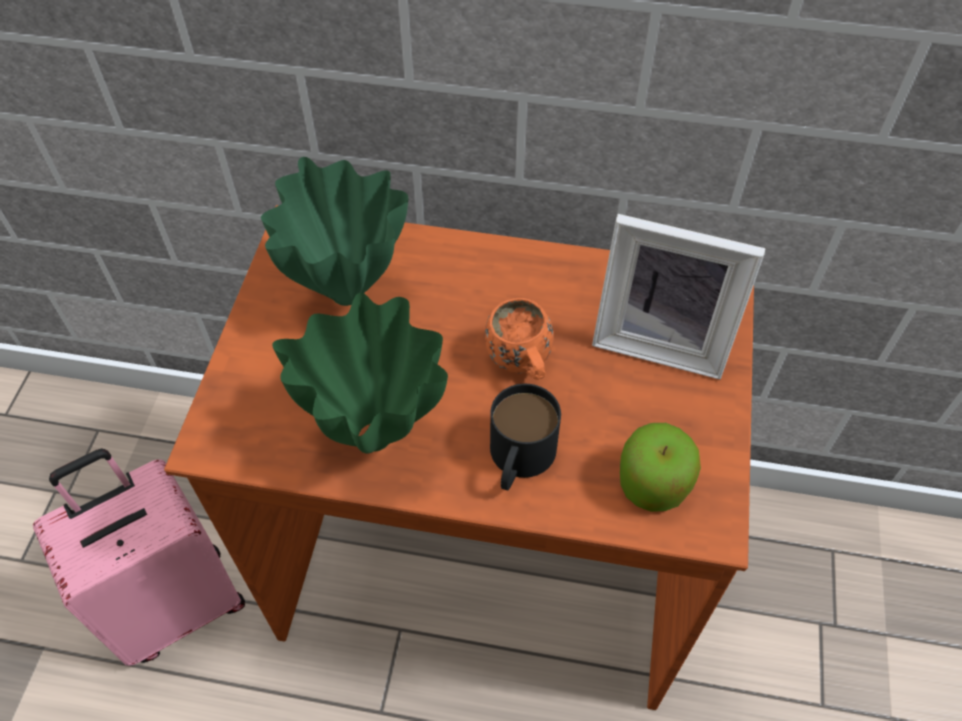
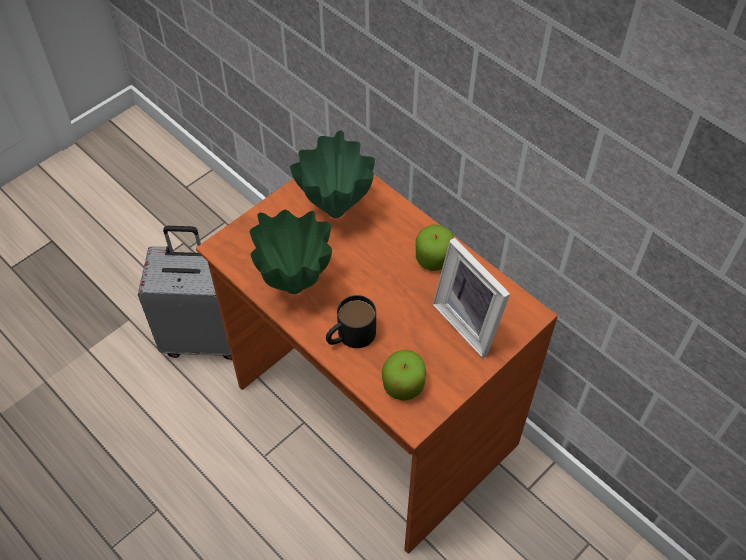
camera: 35 degrees right, 0 degrees up
pink suitcase [33,448,245,666] -> grey suitcase [138,226,232,360]
orange mug [485,298,553,380] -> none
none -> apple [416,224,454,271]

